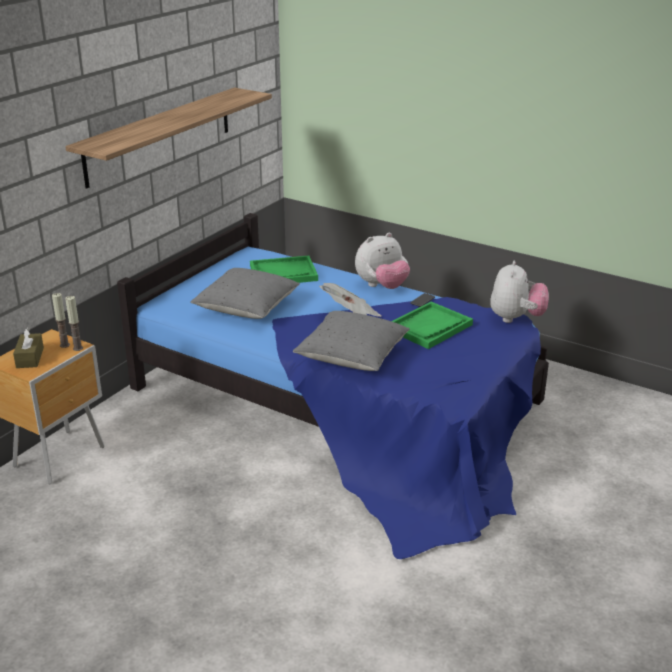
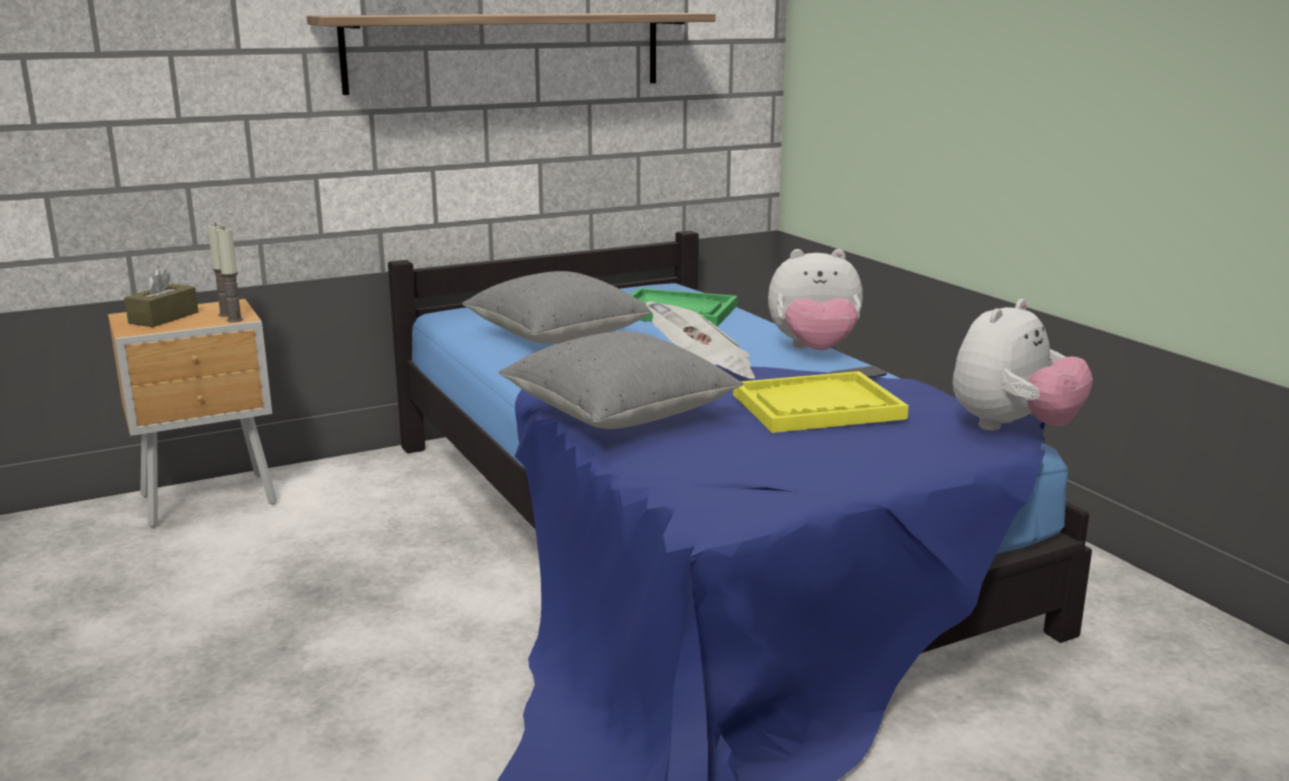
camera: 30 degrees right, 10 degrees down
green tray [392,302,473,349] -> yellow tray [733,371,909,433]

